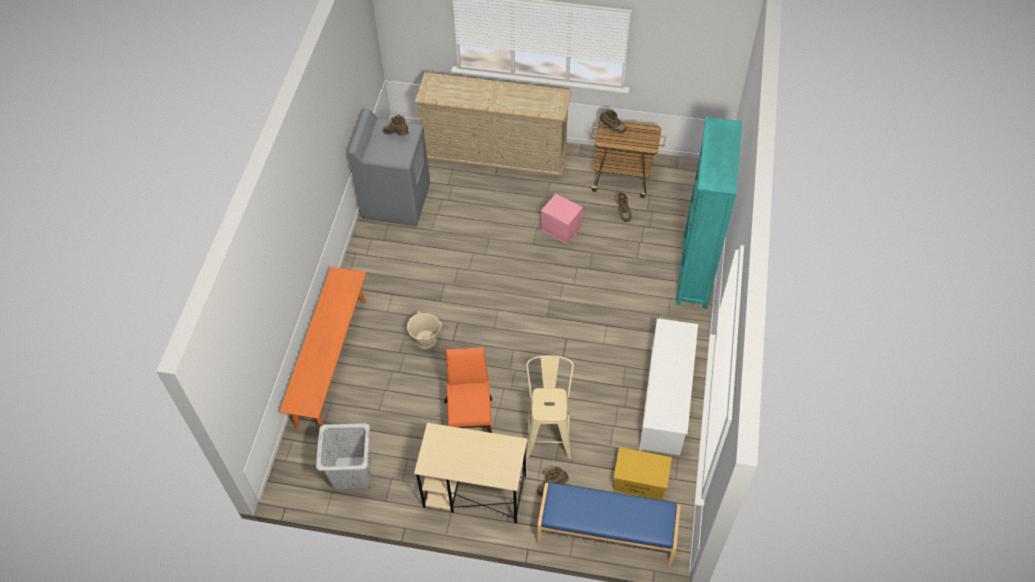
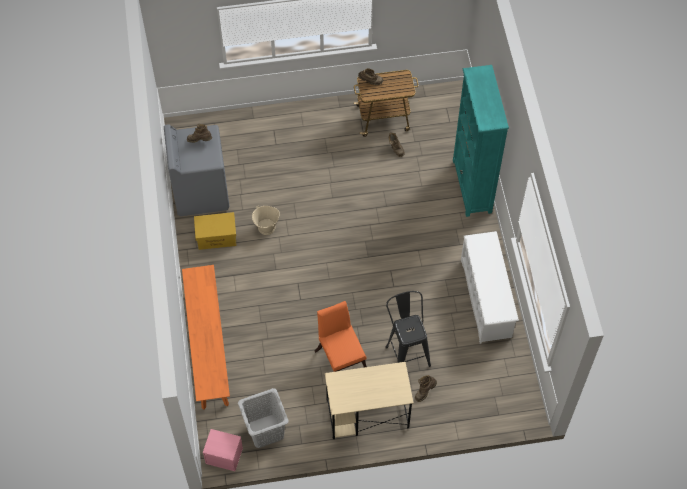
camera: 20 degrees left, 5 degrees up
beige bucket [407,311,442,349] -> beige bucket moved to [252,206,280,235]
beige dresser [415,72,571,181] -> none
beige stool [526,356,574,459] -> black stool [385,291,431,367]
blue bench [537,483,681,567] -> none
pink storage box [541,194,583,245] -> pink storage box moved to [203,429,243,471]
yellow storage box [613,447,672,500] -> yellow storage box moved to [194,212,237,250]

